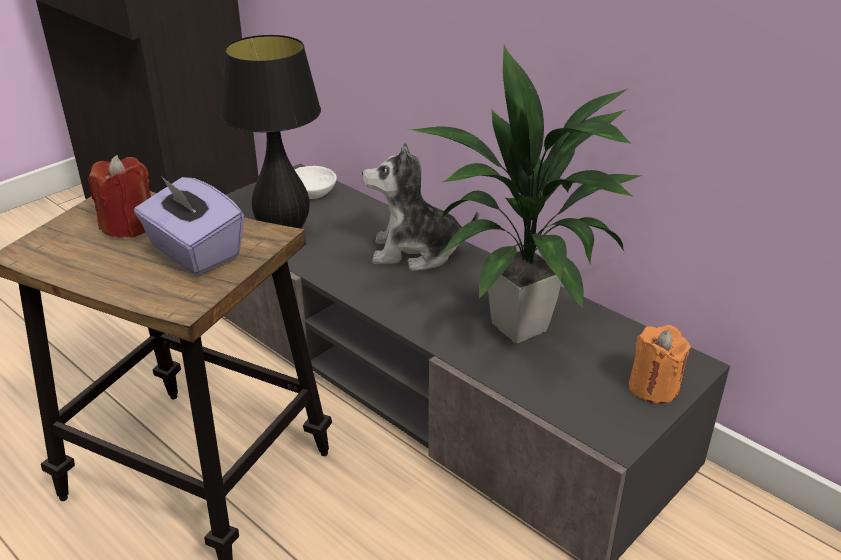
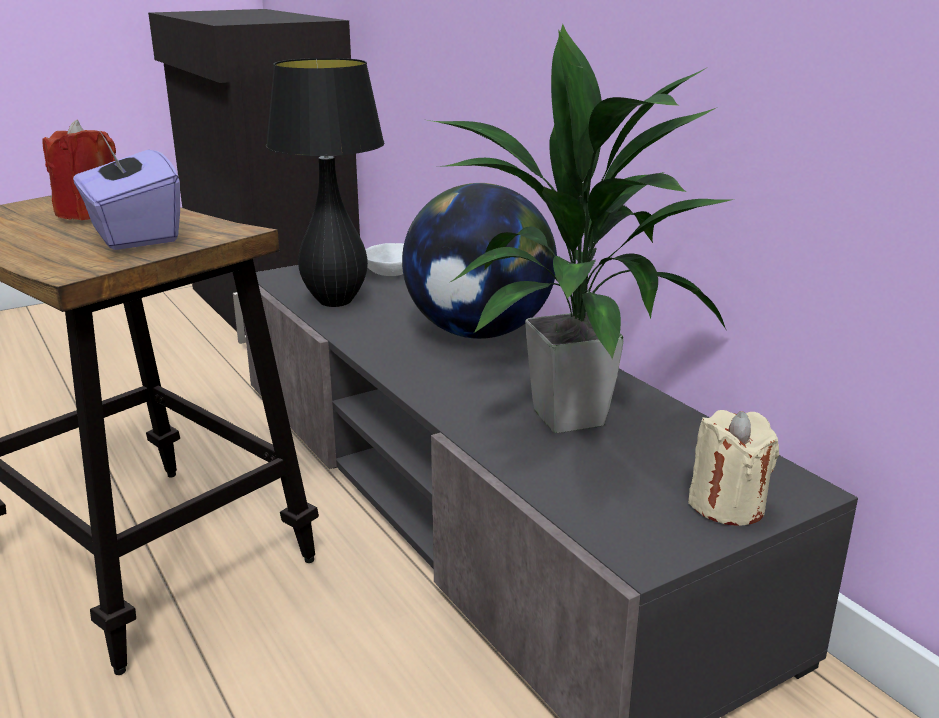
camera: 15 degrees right, 10 degrees down
plush toy [362,143,479,271] -> globe [402,183,557,339]
orange candle [629,325,691,404] -> beige candle [688,410,779,526]

